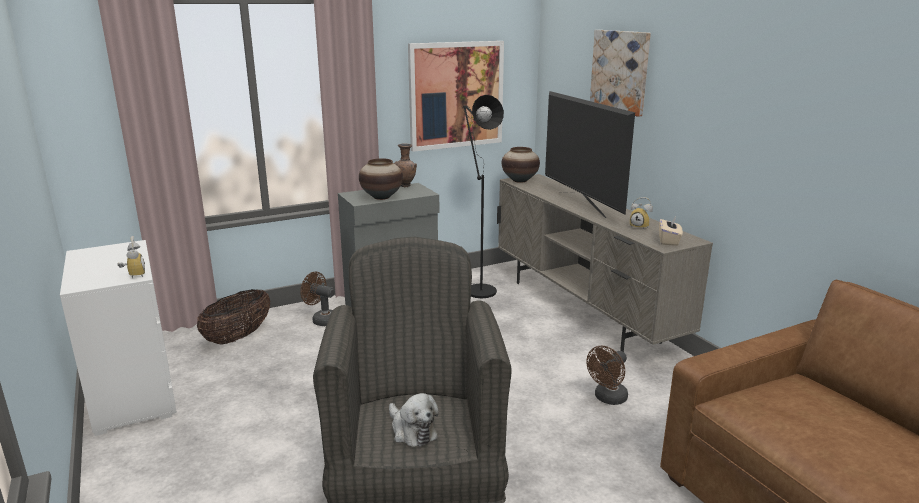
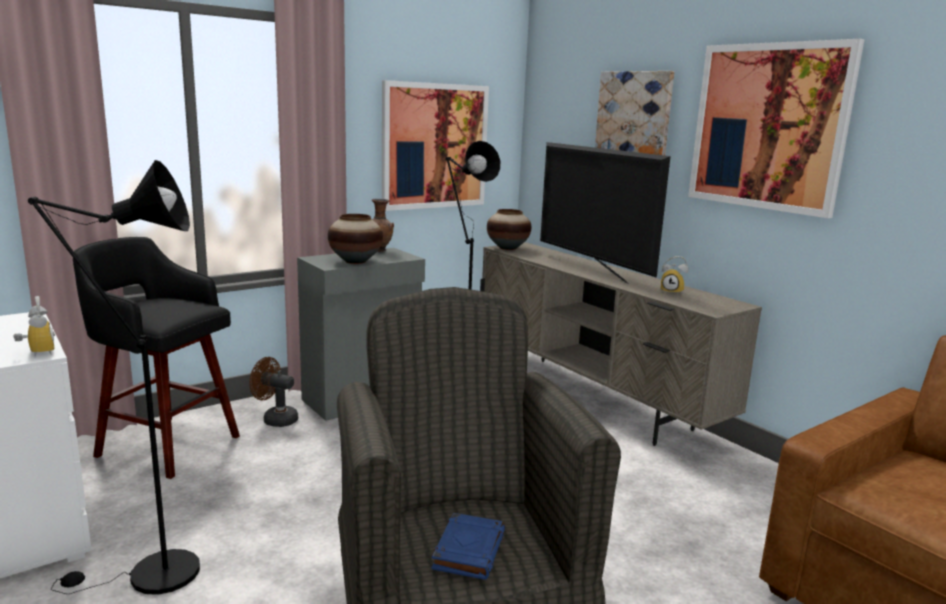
camera: 10 degrees left, 5 degrees down
basket [197,289,270,345] -> black stool [73,237,240,479]
plush toy [389,393,439,447] -> blue book [432,513,505,580]
brown fan [586,345,628,405] -> none
beige tissue box [659,215,683,246] -> none
none -> black floor lamp [28,160,200,595]
none -> picture [688,39,865,218]

